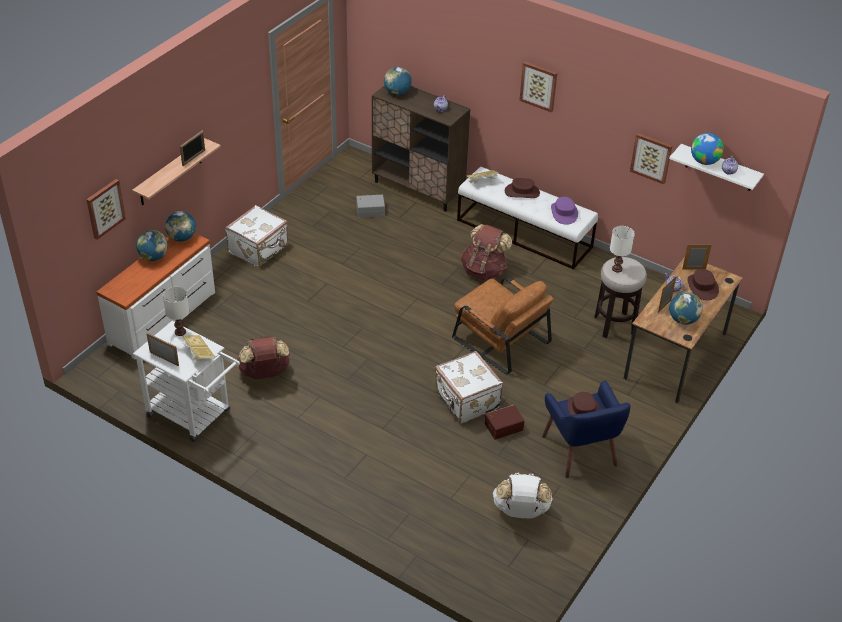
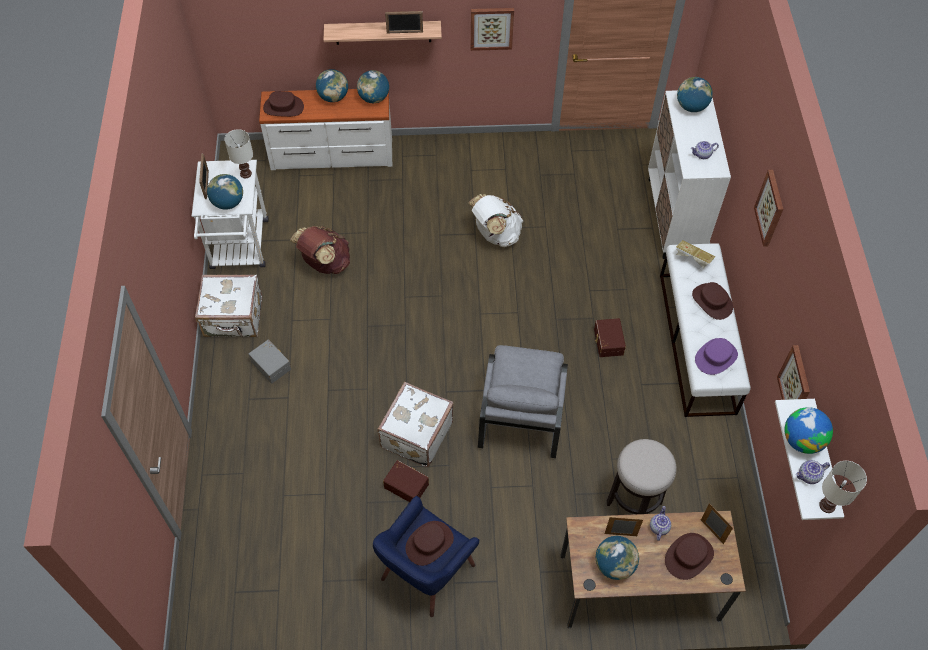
camera: 55 degrees right, 15 degrees up
picture [86,179,126,240] -> picture moved to [471,8,514,51]
book [182,335,215,362] -> globe [207,174,243,210]
white suitcase [225,205,288,267] -> white suitcase moved to [195,275,262,337]
grey storage box [356,195,385,218] -> grey storage box moved to [249,340,291,384]
brown cabinet [372,85,470,212] -> white cabinet [648,90,731,259]
brown armchair [452,277,553,374] -> grey armchair [478,345,568,458]
brown backpack [461,224,512,280] -> brown storage box [594,318,626,357]
white backpack [493,472,553,518] -> white backpack moved to [468,194,523,247]
white table lamp [610,226,635,273] -> white table lamp moved to [819,461,867,513]
none -> brown hat [263,91,304,117]

